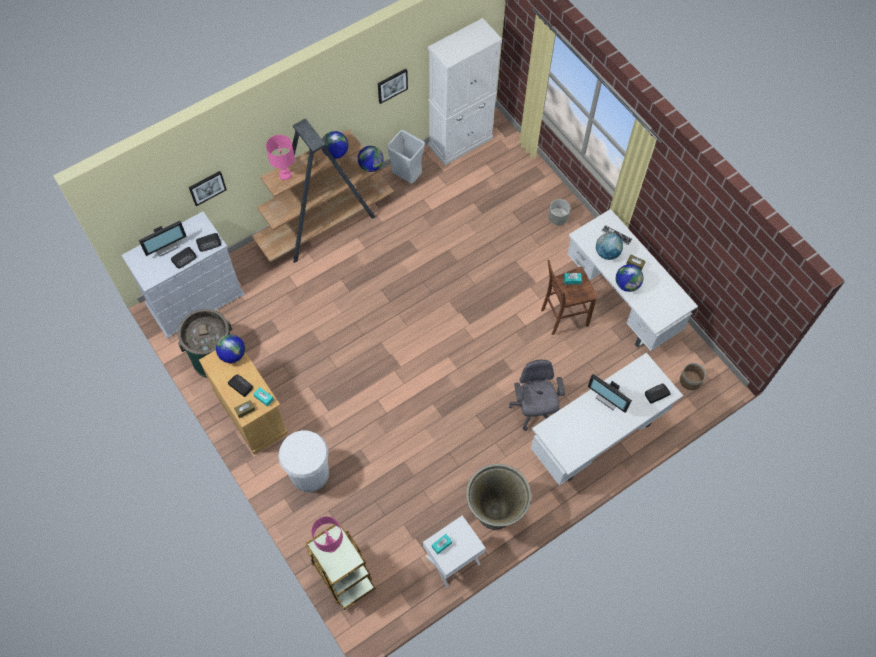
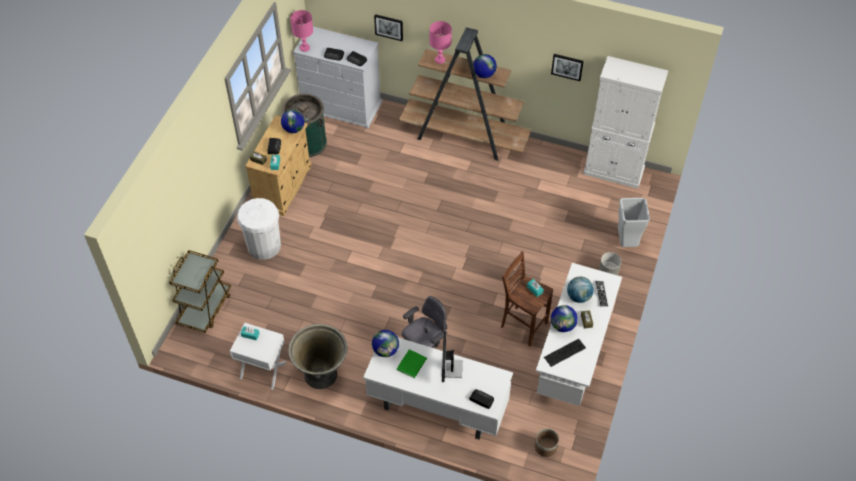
camera: 55 degrees right, 10 degrees down
monitor [139,220,187,257] -> none
pink table lamp [311,517,343,553] -> pink table lamp moved to [290,10,313,52]
globe [358,146,384,172] -> globe moved to [372,330,399,357]
grey trash can [387,130,425,184] -> grey trash can moved to [618,198,650,247]
none -> green book [397,349,427,378]
none -> keyboard [544,339,586,367]

